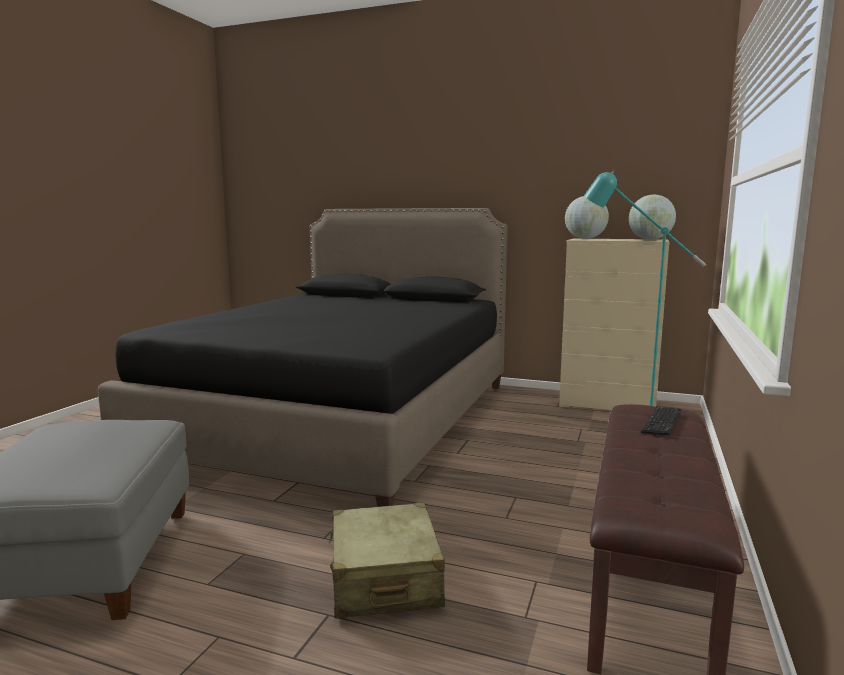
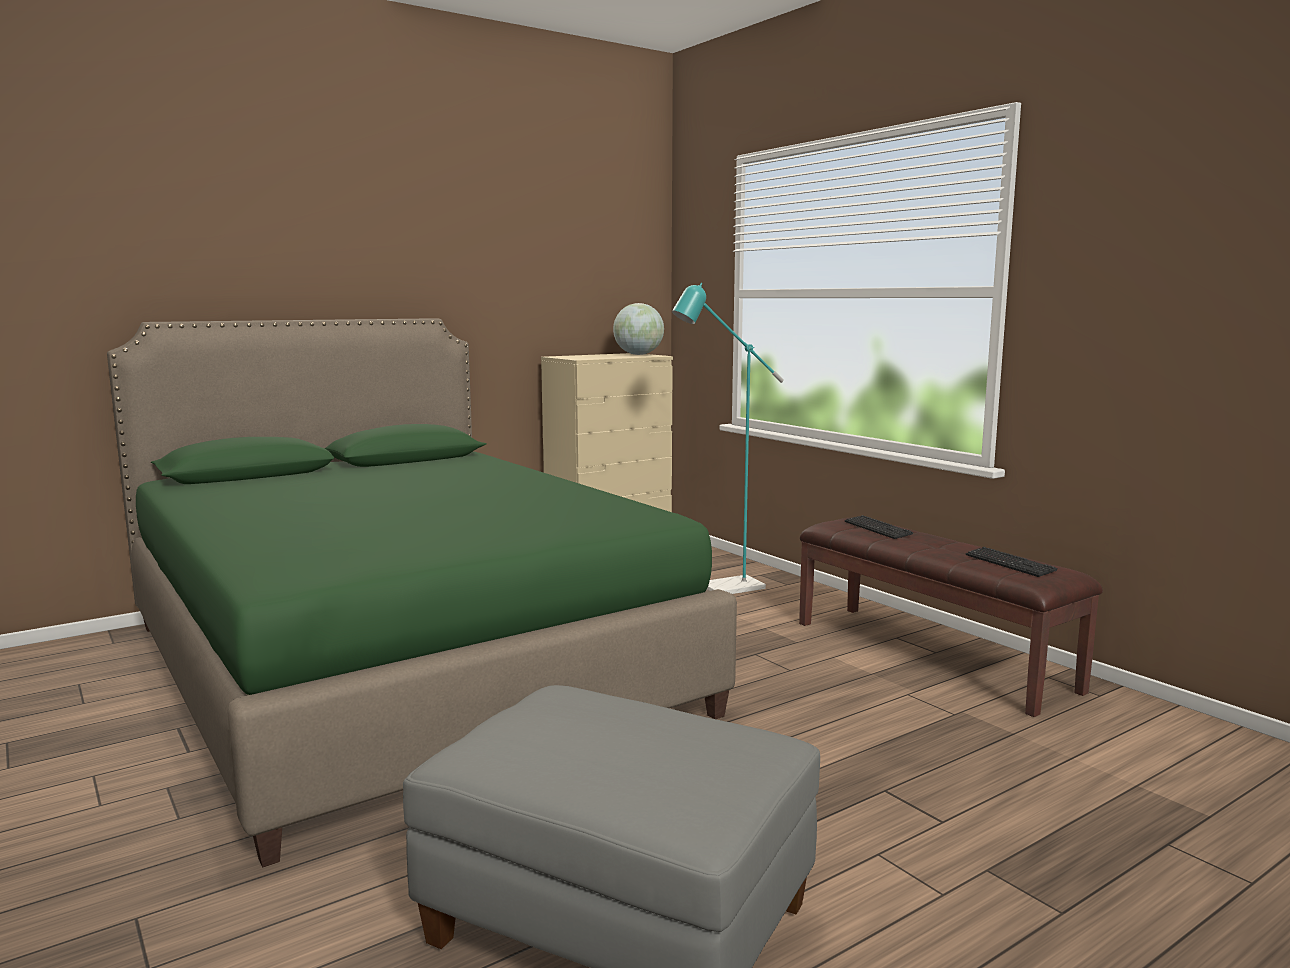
camera: 55 degrees left, 0 degrees up
black bed [98,208,508,507] -> green bed [107,318,737,867]
beige suitcase [329,503,445,618] -> none
globe [565,196,609,239] -> none
none -> keyboard [966,547,1058,577]

